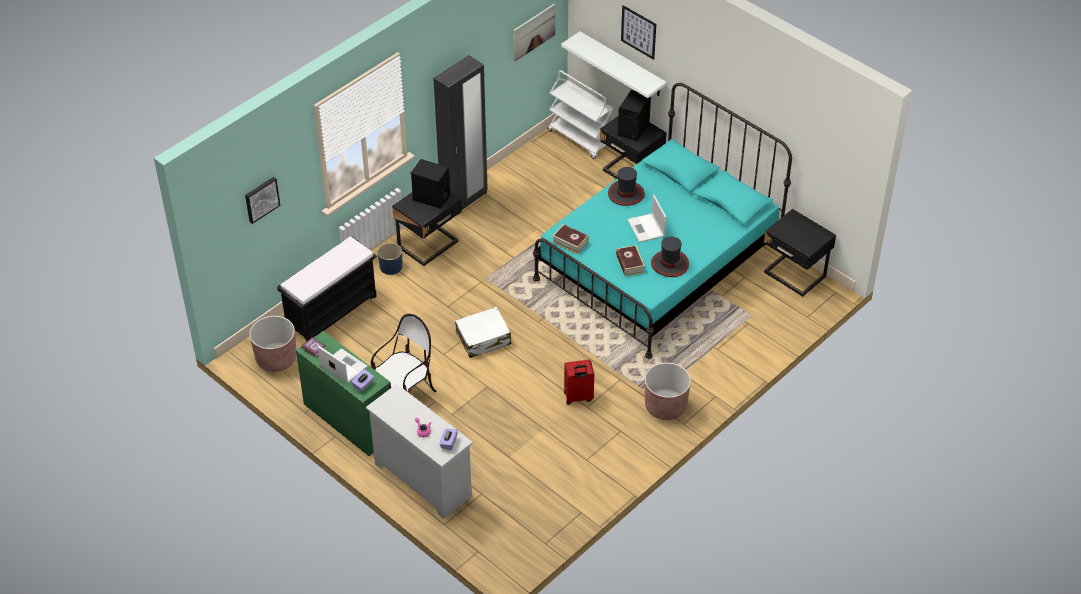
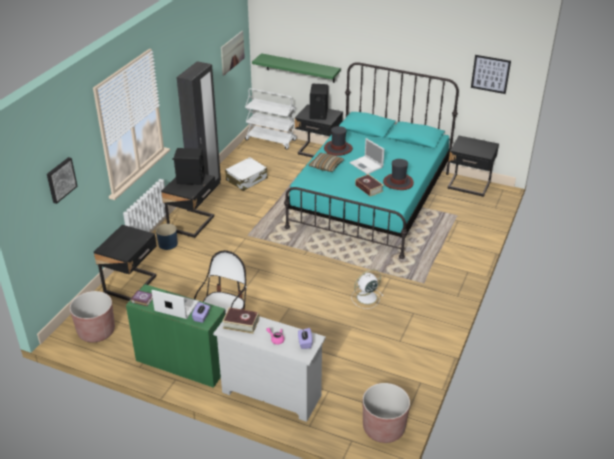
camera: 20 degrees left, 10 degrees down
black bench [277,236,377,342] -> black nightstand [94,225,157,301]
white suitcase [455,307,511,358] -> white suitcase moved to [225,157,268,191]
book [552,224,589,254] -> book moved to [222,307,259,334]
white shelf [561,31,667,98] -> green shelf [252,53,341,83]
red suitcase [564,360,594,405] -> white fan [351,269,384,309]
picture [621,5,656,60] -> picture moved to [471,55,511,94]
brown planter [645,363,691,420] -> brown planter moved to [363,383,410,443]
none -> pillow [308,153,344,172]

